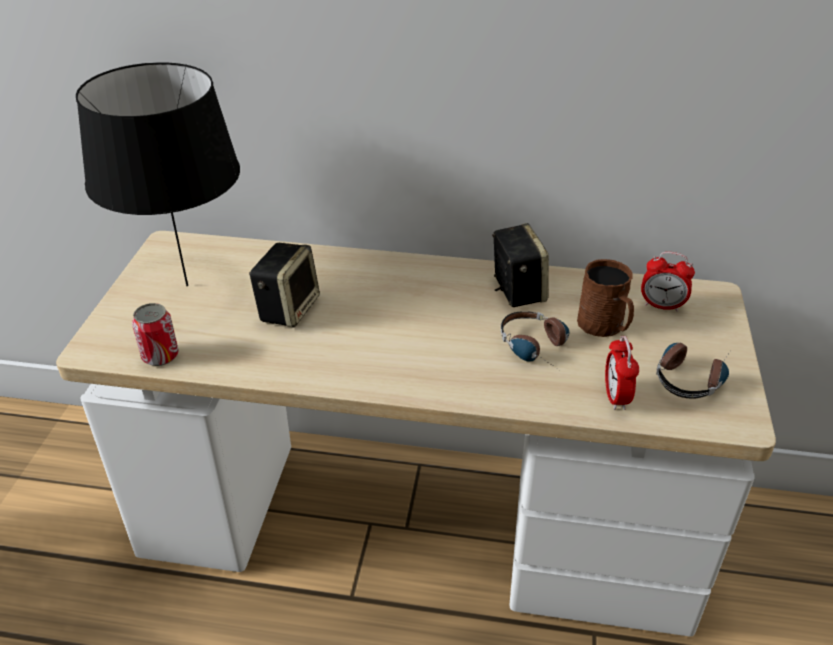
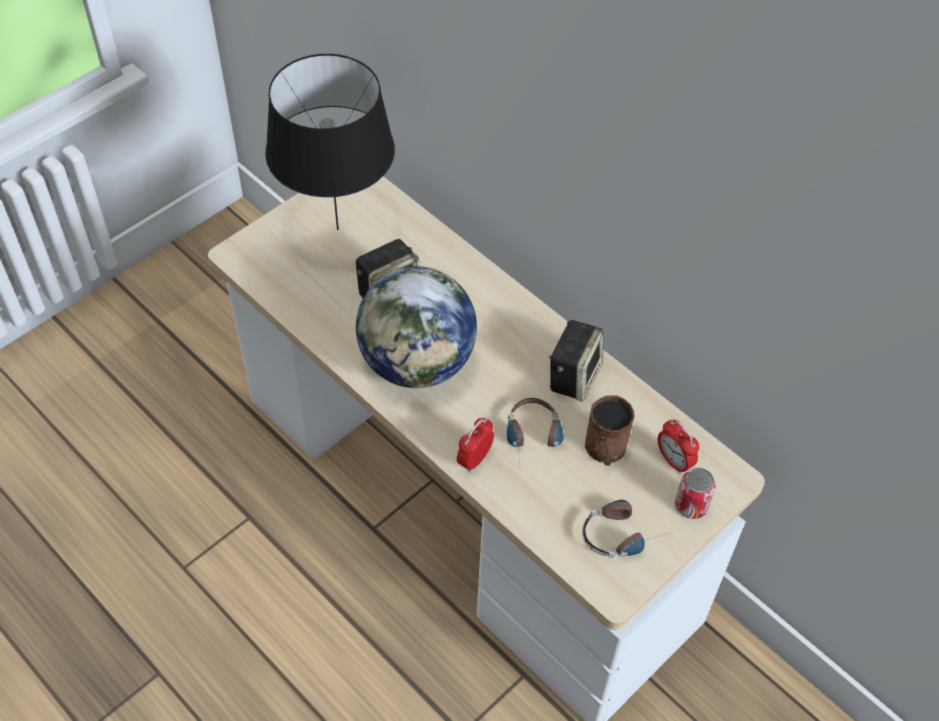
camera: 35 degrees right, 15 degrees up
can [132,303,179,366] -> can moved to [675,468,716,519]
alarm clock [605,336,639,410] -> alarm clock moved to [457,418,494,472]
none -> globe [356,266,477,388]

